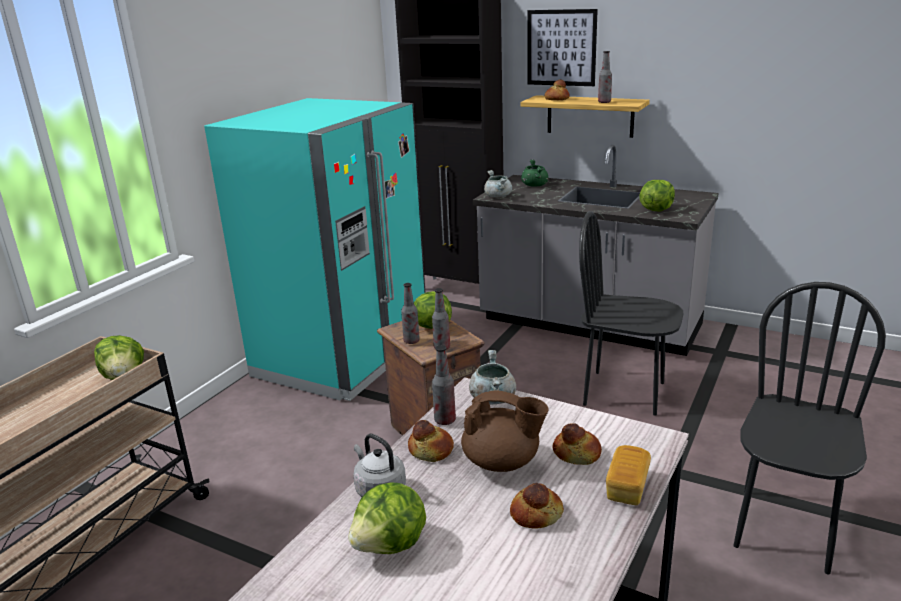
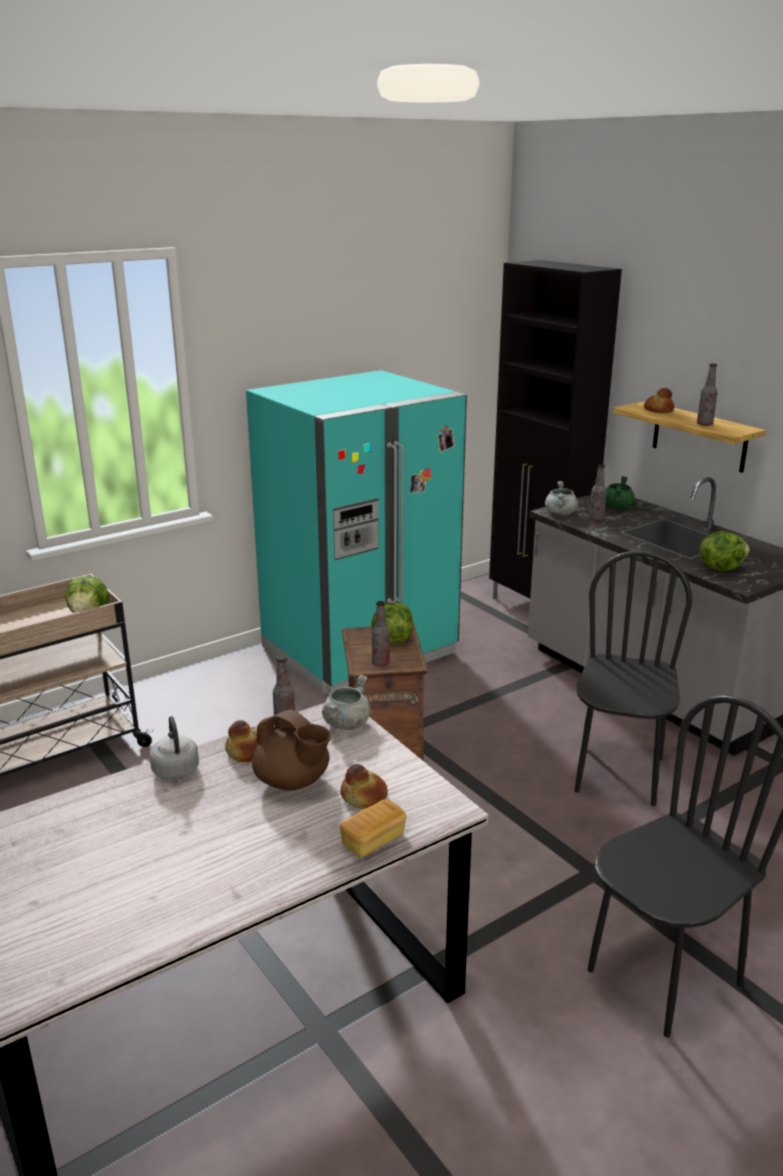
camera: 25 degrees right, 0 degrees up
lettuce [348,482,426,554] -> none
bottle [401,283,420,344] -> bottle moved to [589,464,607,521]
bread [510,483,564,529] -> none
picture [527,9,598,86] -> none
black chair [579,211,684,416] -> black chair turned 60 degrees clockwise [575,550,692,806]

